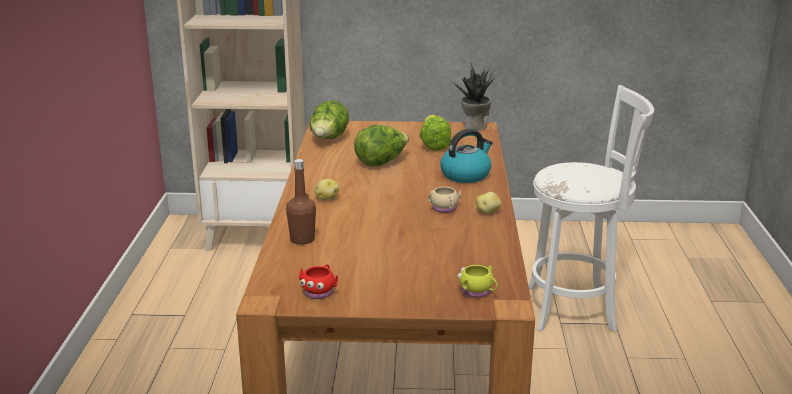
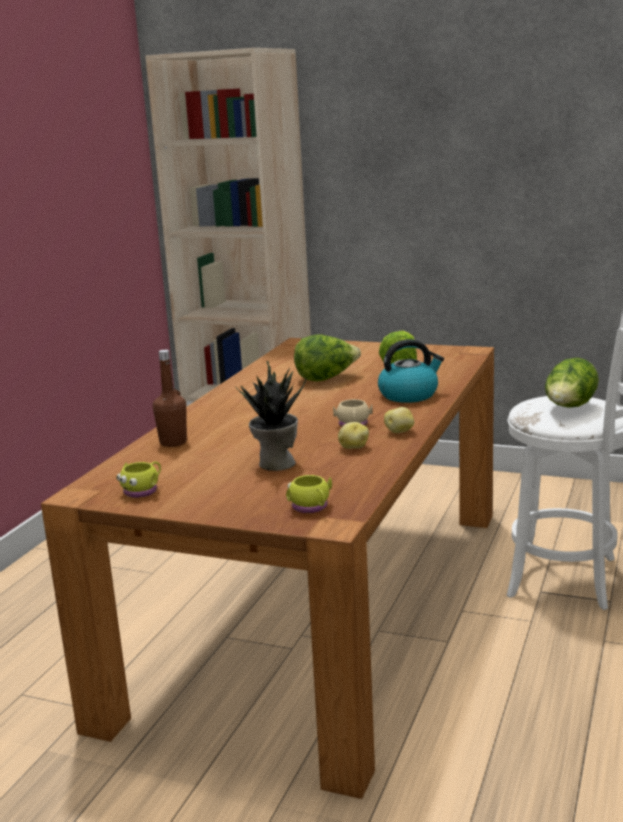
camera: 20 degrees right, 5 degrees down
red mug [299,264,338,299] -> yellow mug [116,462,161,498]
lettuce [309,100,349,139] -> lettuce moved to [545,358,599,408]
potato [314,179,339,200] -> potato moved to [338,422,369,449]
potted plant [450,63,496,130] -> potted plant moved to [235,361,306,471]

